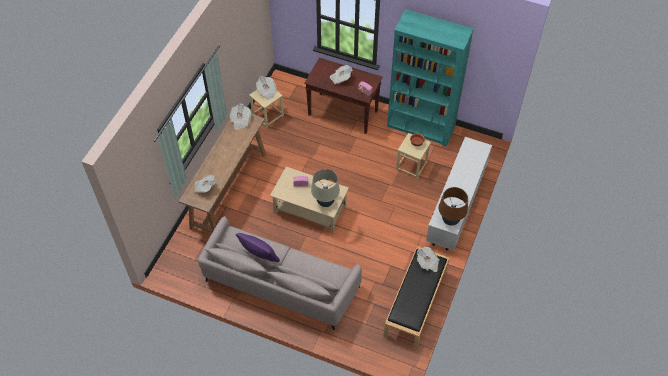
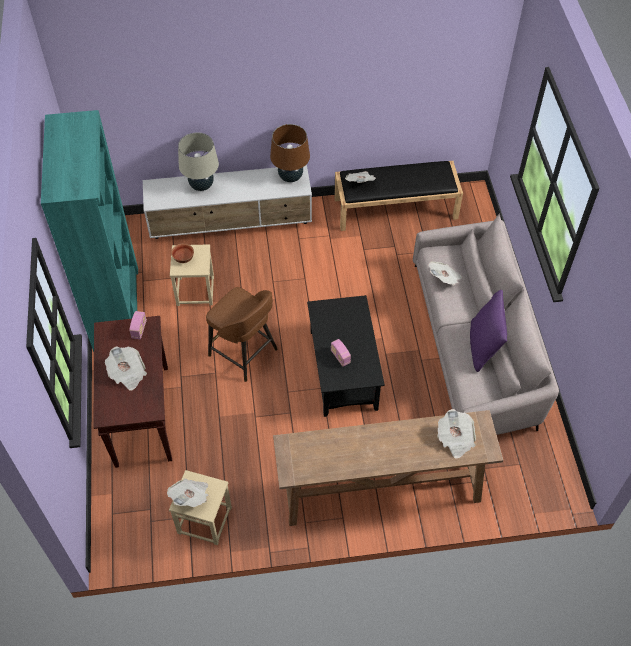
camera: 120 degrees left, 0 degrees up
newspaper [229,104,251,130] -> newspaper moved to [428,261,463,285]
beige coffee table [270,167,349,234] -> black coffee table [307,295,385,417]
beige table lamp [311,169,340,207] -> beige table lamp moved to [178,132,219,191]
none -> brown stool [206,287,278,382]

